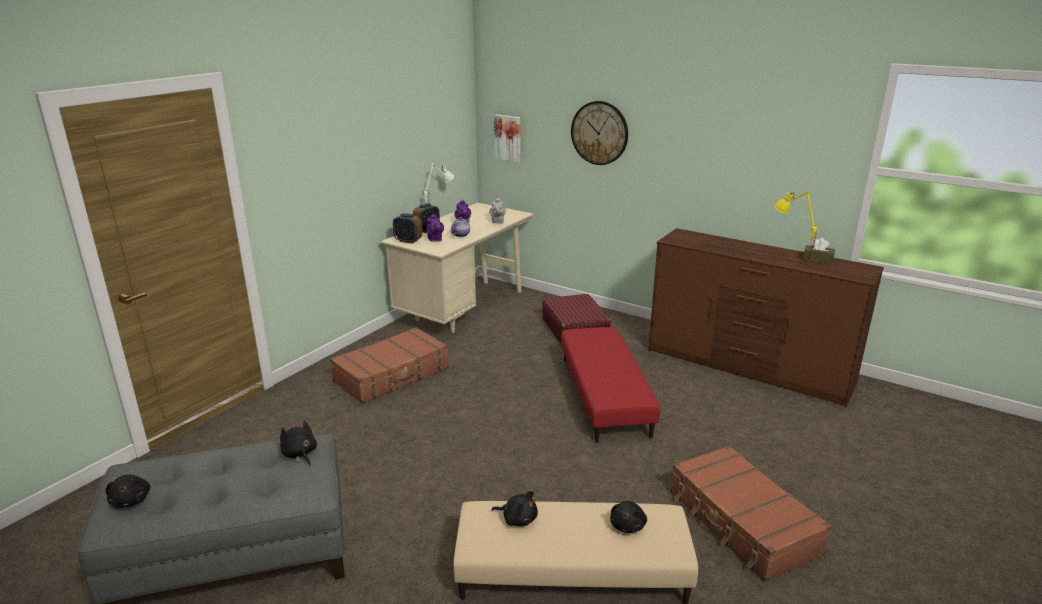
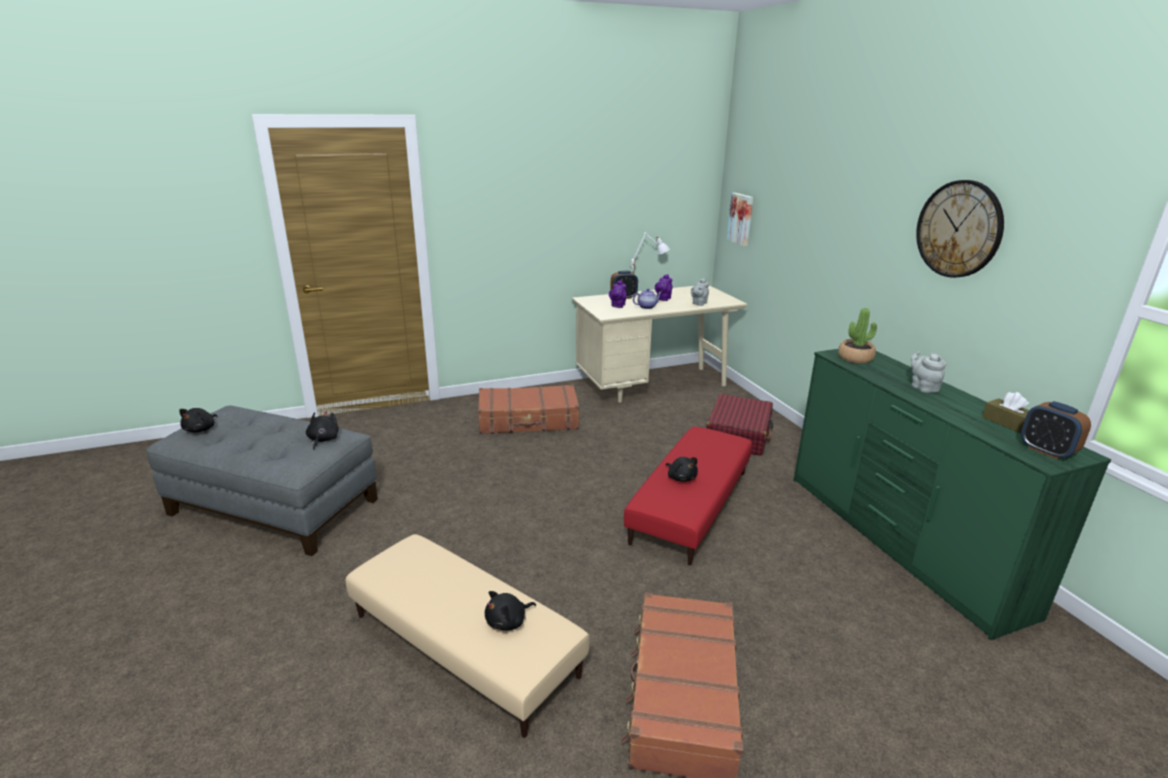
camera: 35 degrees right, 0 degrees up
alarm clock [393,213,422,244] -> alarm clock moved to [1021,401,1091,460]
black plush toy [492,491,538,526] -> black plush toy moved to [666,457,698,482]
wall clock [571,101,628,165] -> wall clock moved to [916,180,1004,278]
brown dresser [648,228,884,407] -> green dresser [793,349,1111,640]
yellow table lamp [774,190,817,263] -> none
none -> potted plant [838,308,877,364]
none -> grey teapot [911,351,946,393]

